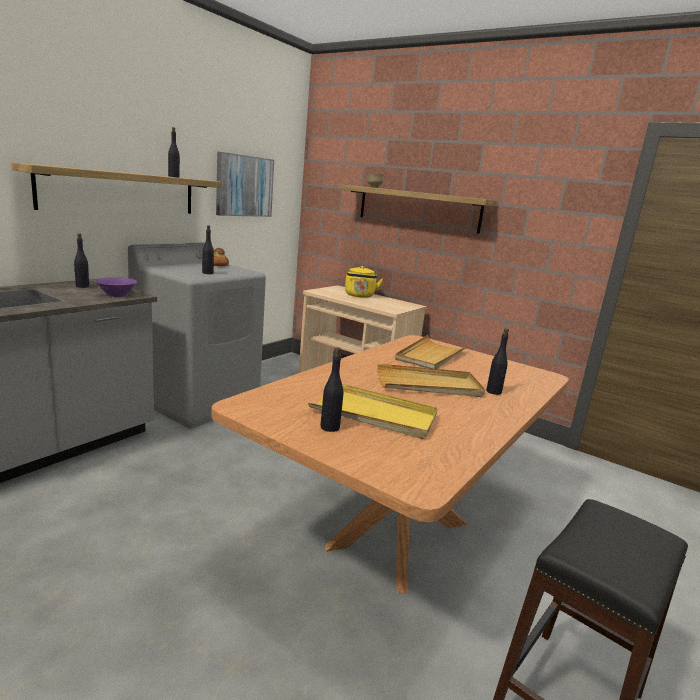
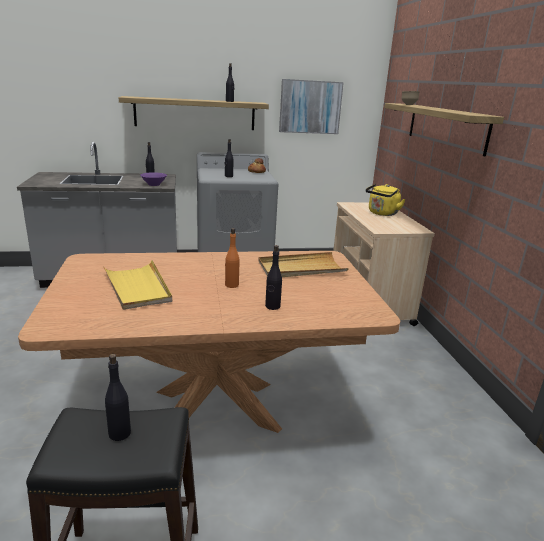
camera: 45 degrees right, 5 degrees up
black bottle [320,347,343,432] -> black bottle moved to [105,354,131,441]
beige tray [377,363,485,397] -> orange bottle [225,228,240,288]

